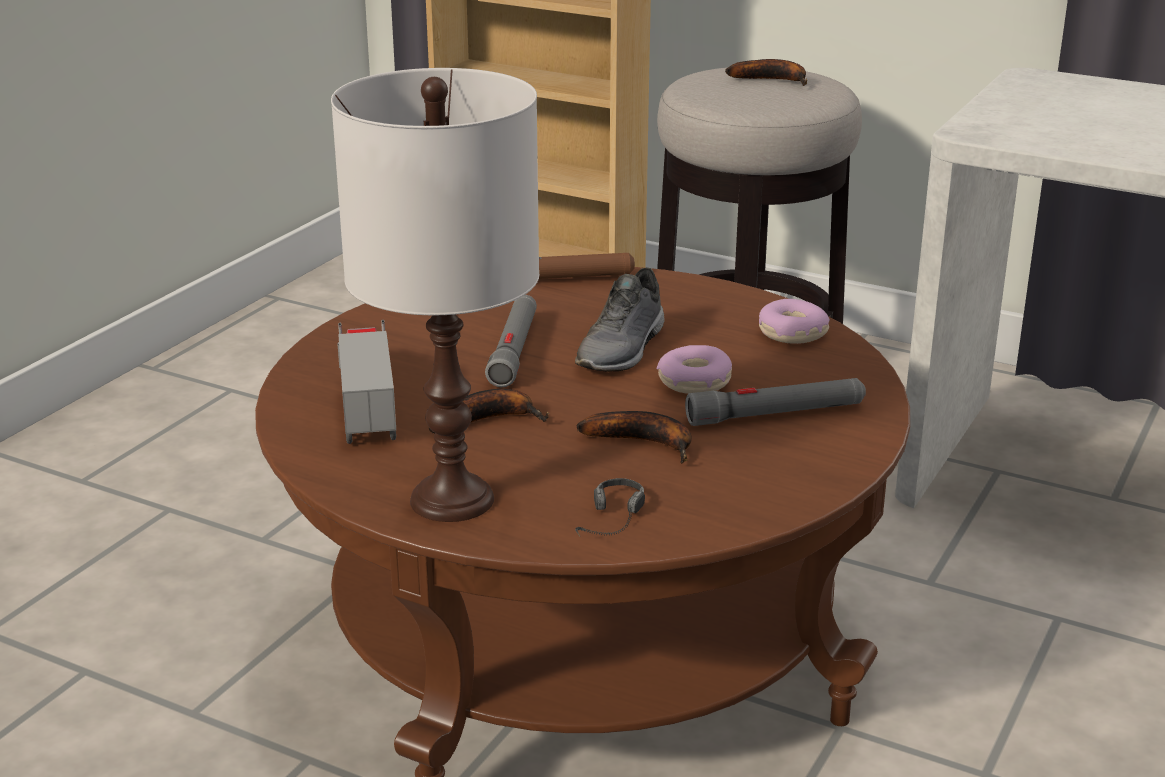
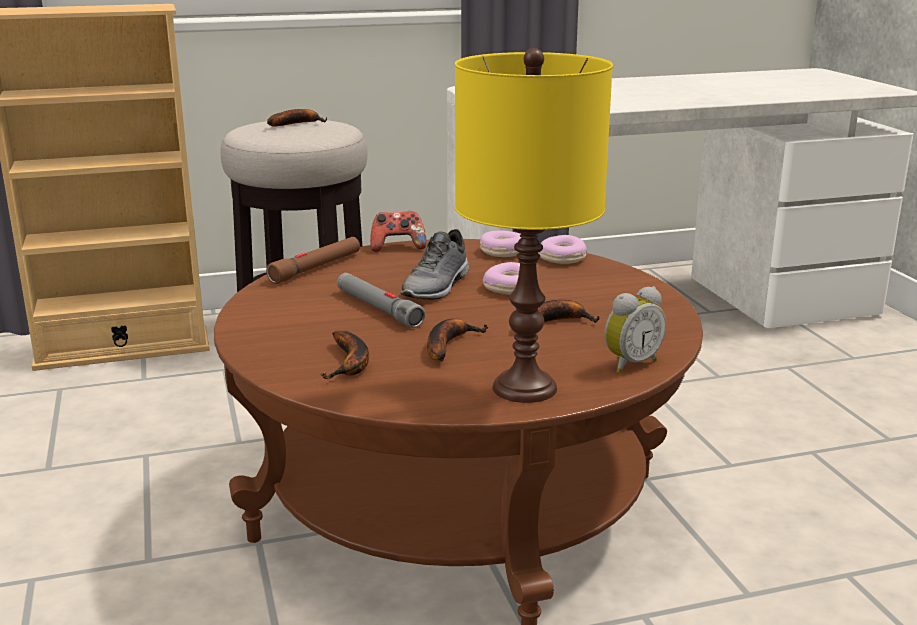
camera: 45 degrees left, 5 degrees down
white table lamp [331,68,539,522] -> yellow table lamp [455,48,613,403]
toy truck [338,320,396,444] -> banana [321,331,369,379]
grey shoe [575,268,665,372] -> grey shoe turned 45 degrees clockwise [400,229,469,299]
headphones [575,478,645,537] -> alarm clock [604,286,666,373]
grey flashlight [685,378,866,426] -> none
none -> game controller [370,211,427,252]
none -> donut [538,235,587,264]

